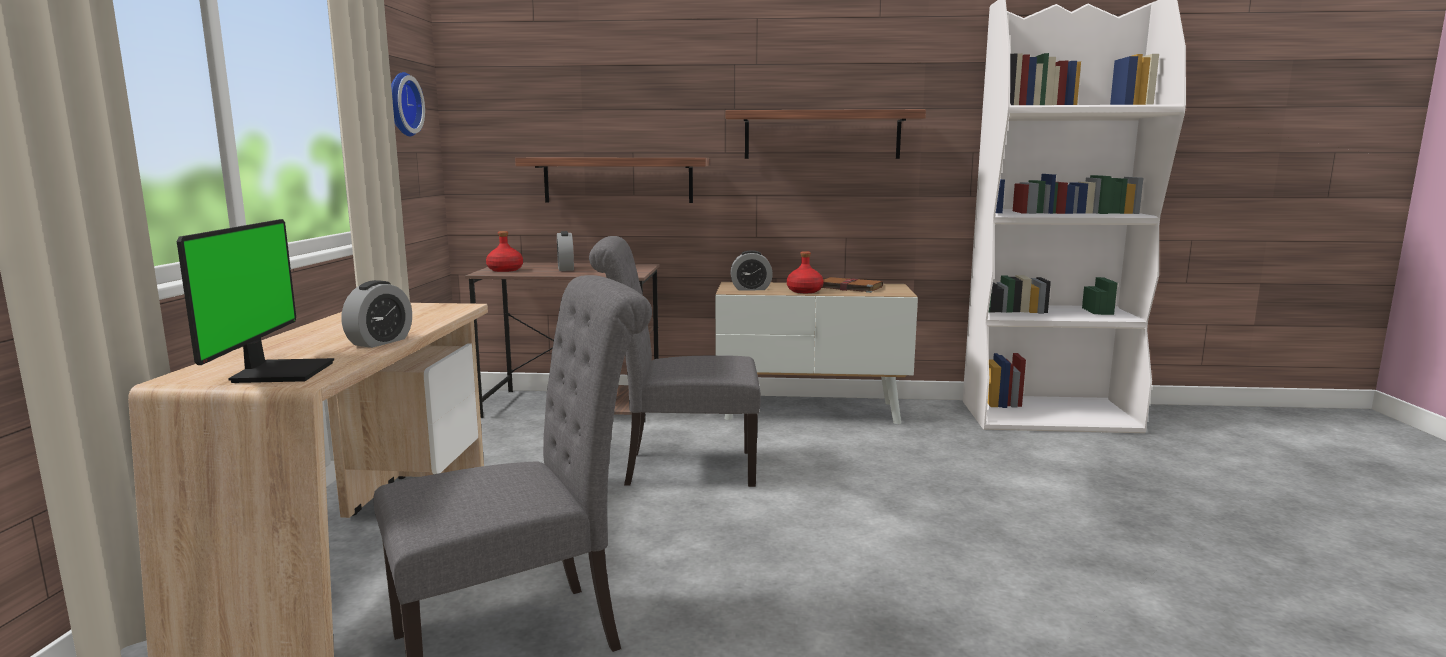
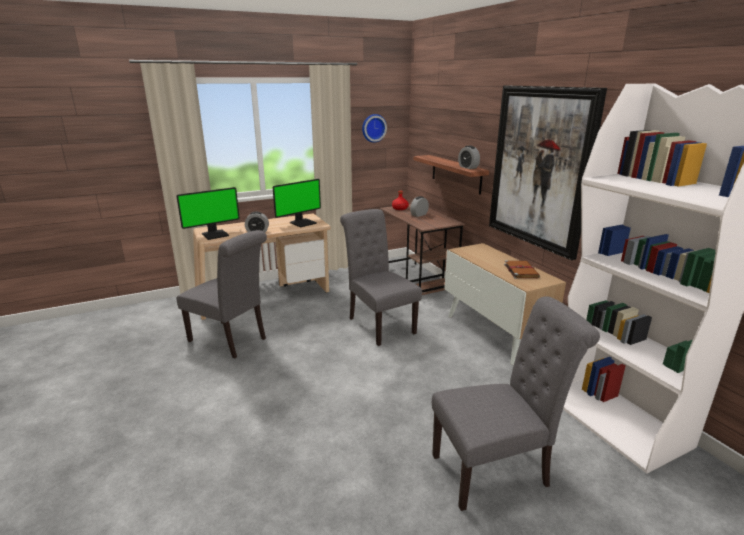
camera: 60 degrees right, 10 degrees up
shelf [725,109,926,159] -> picture [489,86,607,260]
alarm clock [730,250,773,290] -> alarm clock moved to [458,146,480,169]
red bottle [787,251,824,293] -> none
none -> monitor [273,179,321,227]
none -> grey chair [432,296,600,511]

